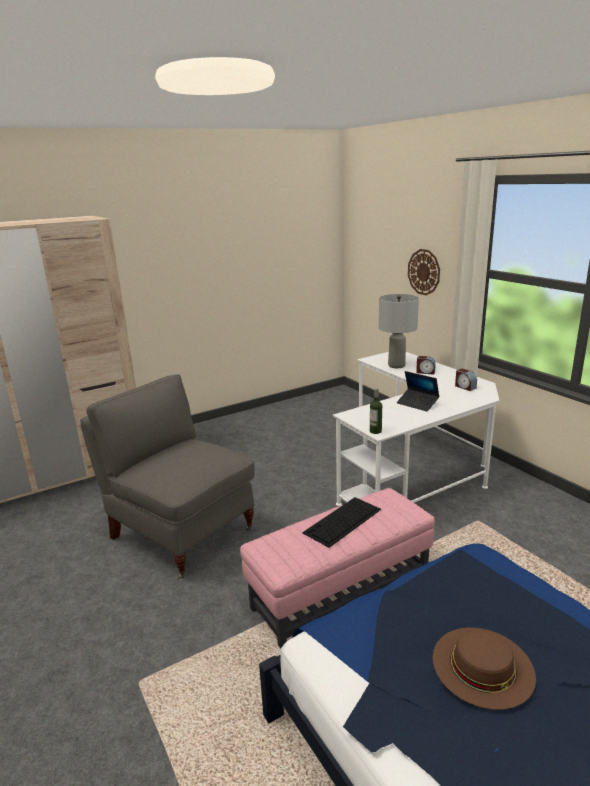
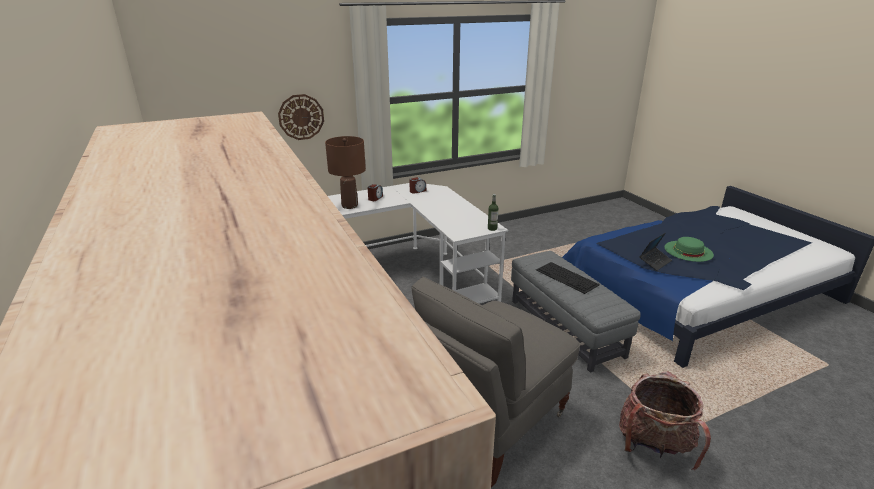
camera: 85 degrees left, 5 degrees up
pink ottoman [240,488,435,649] -> grey ottoman [511,251,641,373]
grey table lamp [379,294,419,368] -> brown table lamp [325,136,366,209]
laptop [397,371,439,412] -> laptop moved to [639,233,672,271]
brown hat [433,628,536,710] -> green hat [664,237,714,262]
none -> backpack [619,371,711,470]

